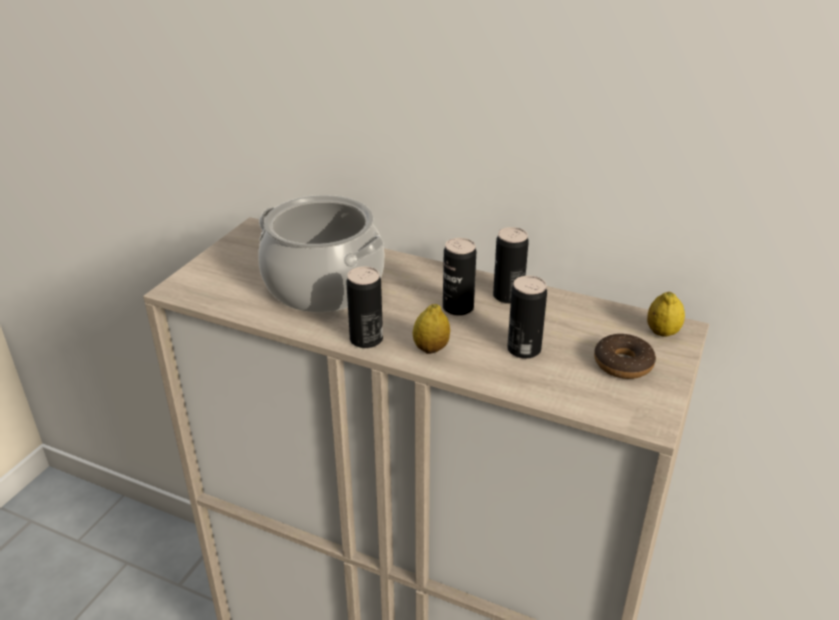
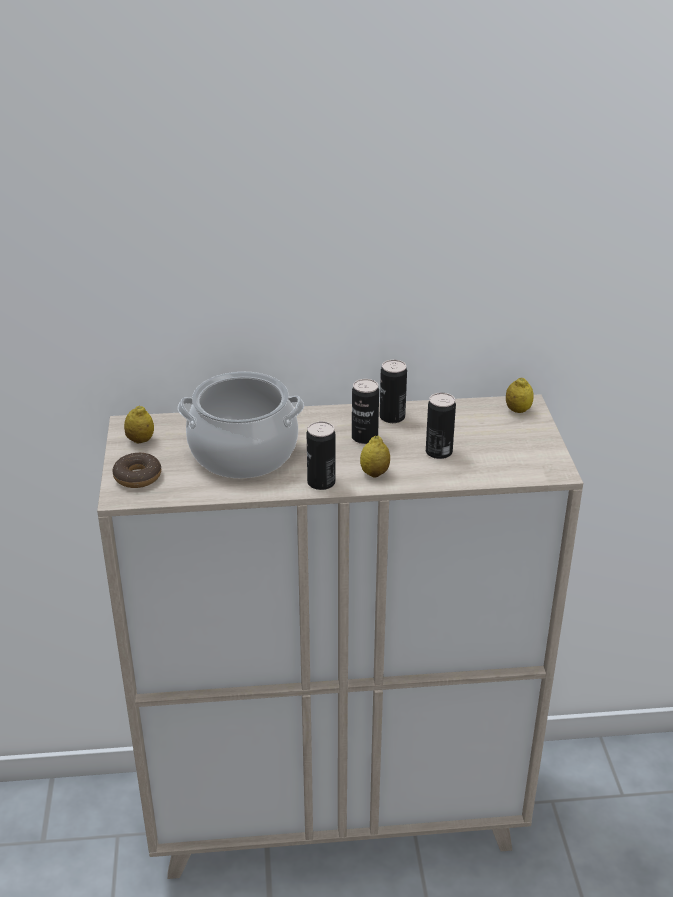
camera: 30 degrees left, 0 degrees up
donut [594,334,656,379] -> donut moved to [112,453,161,488]
none -> lemon [124,406,154,443]

